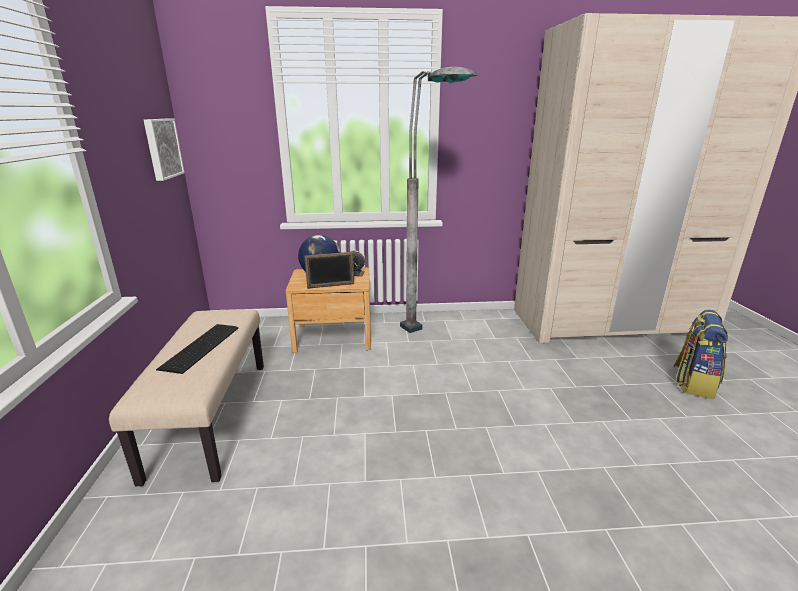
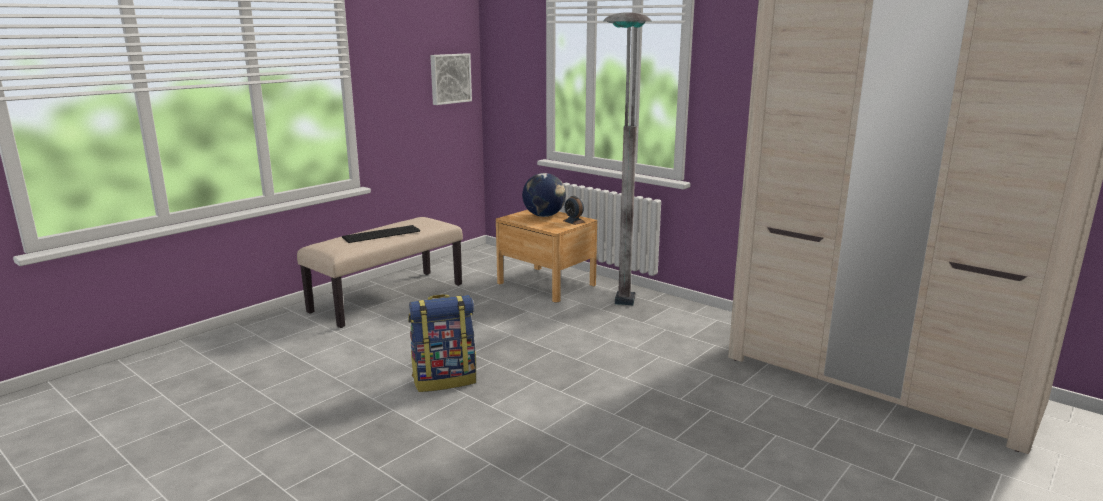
camera: 45 degrees right, 5 degrees down
picture frame [304,252,354,289] -> none
backpack [674,310,728,399] -> backpack moved to [408,294,476,392]

